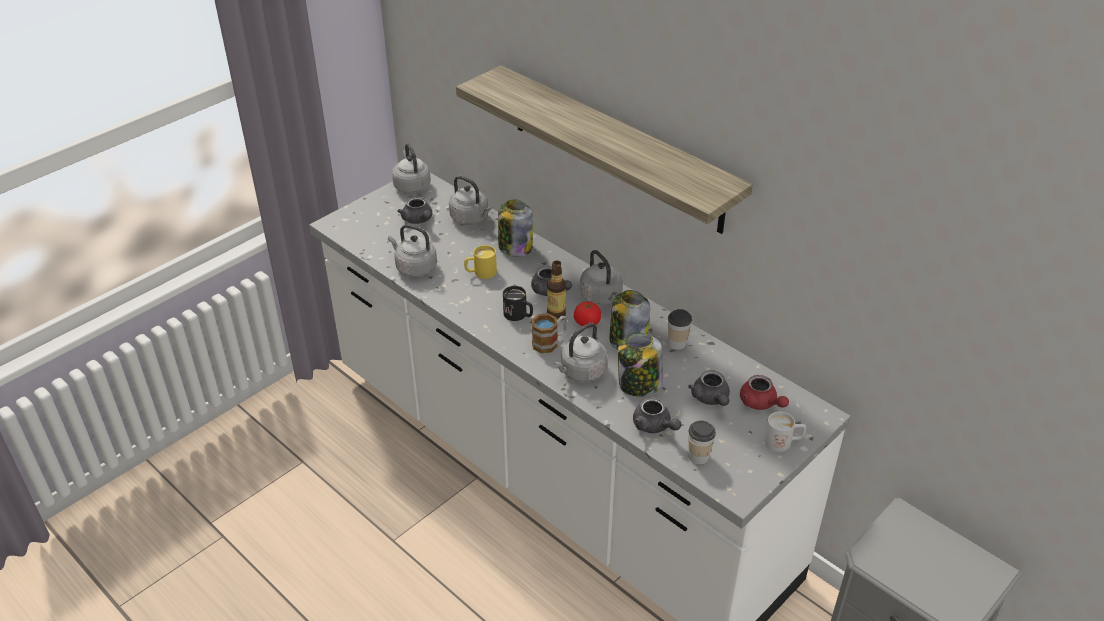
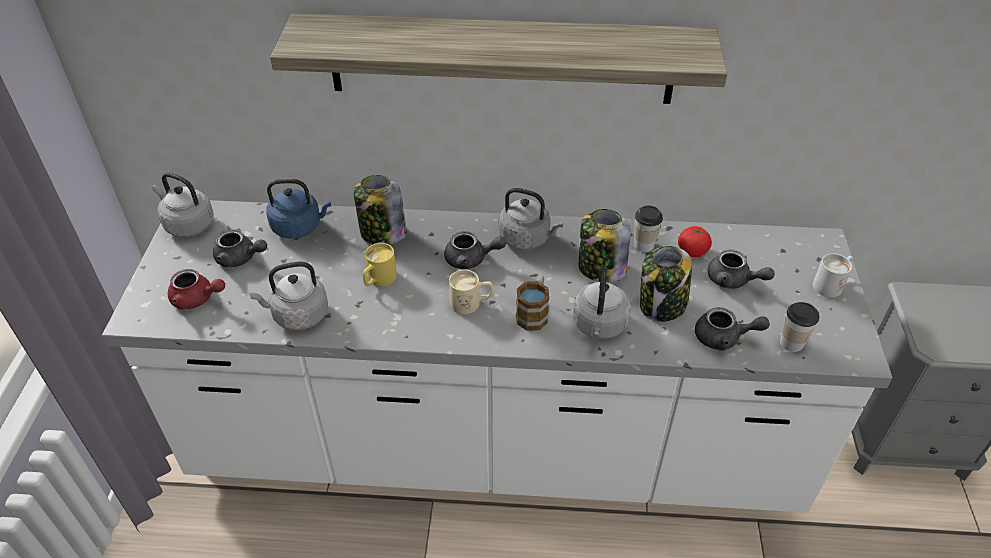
camera: 40 degrees left, 5 degrees up
grey kettle [449,176,491,225] -> blue kettle [266,179,331,239]
black mug [503,286,533,321] -> beige mug [449,270,493,314]
bottle [547,260,566,321] -> none
tomato [574,301,601,328] -> tomato moved to [678,226,712,257]
red teapot [740,375,789,410] -> red teapot moved to [168,269,225,310]

